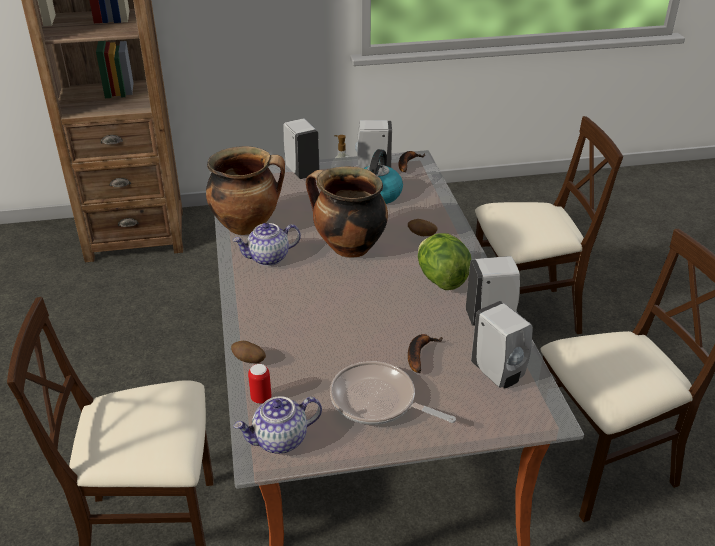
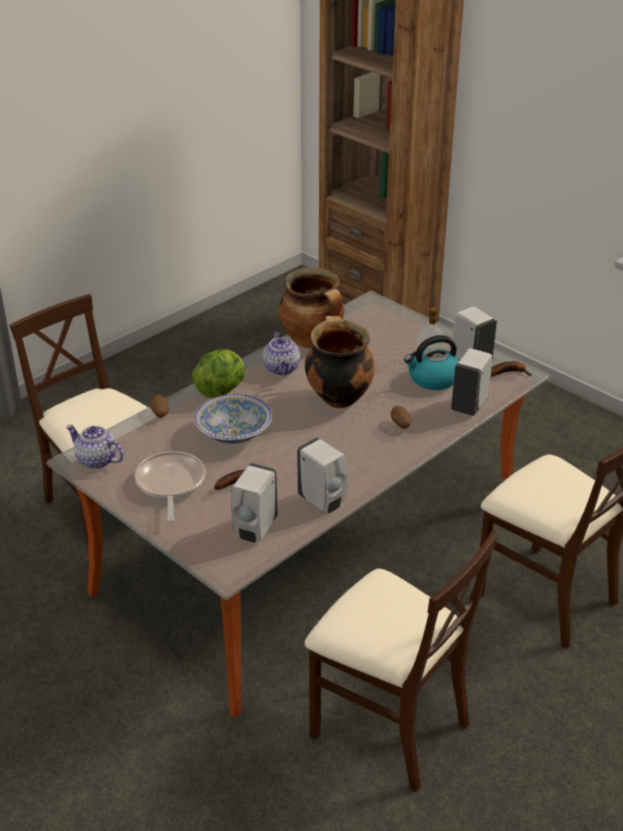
camera: 55 degrees right, 0 degrees up
teapot [233,223,301,266] -> teapot turned 135 degrees counterclockwise [263,331,300,375]
can [248,364,271,404] -> none
white soap dispenser [284,119,320,179] -> white soap dispenser moved to [451,348,492,416]
lettuce [418,233,472,290] -> lettuce moved to [192,349,245,398]
none -> bowl [194,394,272,444]

